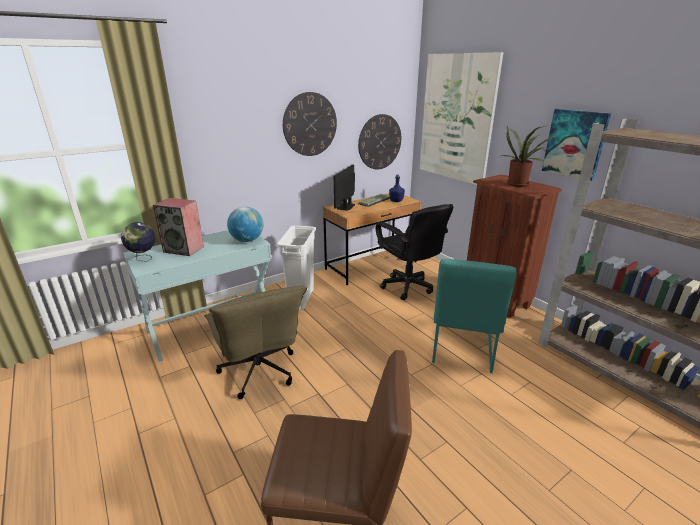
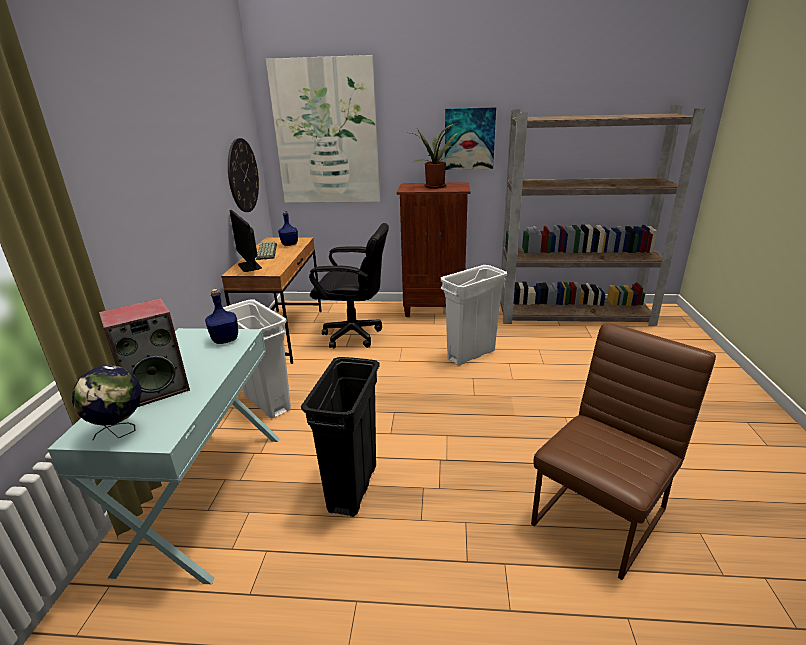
camera: 50 degrees left, 0 degrees up
beige office chair [204,286,307,399] -> black trash can [301,357,380,517]
globe [227,207,263,242] -> blue bottle [205,289,238,344]
wall clock [283,92,337,156] -> none
turquoise chair [432,259,517,373] -> white trash can [441,265,507,366]

